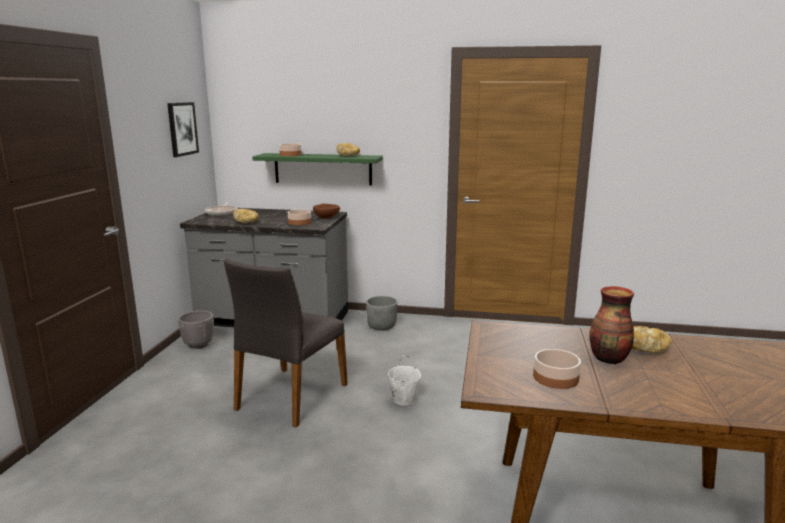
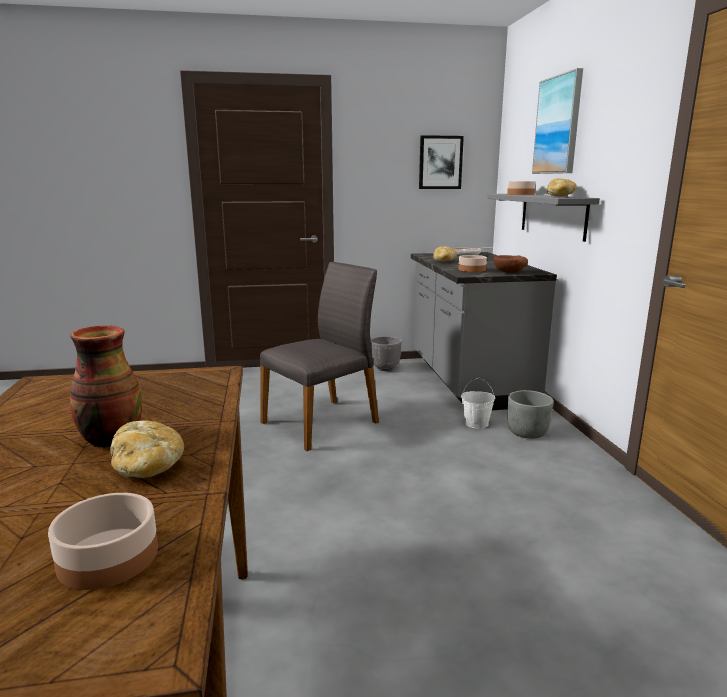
camera: 70 degrees right, 0 degrees up
grey chair [224,259,348,428] -> grey chair turned 135 degrees clockwise [260,262,379,451]
green shelf [252,153,383,186] -> grey shelf [487,194,600,242]
white bucket [388,355,421,405] -> white bucket moved to [461,377,495,429]
bowl [533,349,581,389] -> bowl moved to [48,493,158,590]
none -> picture [532,68,583,174]

